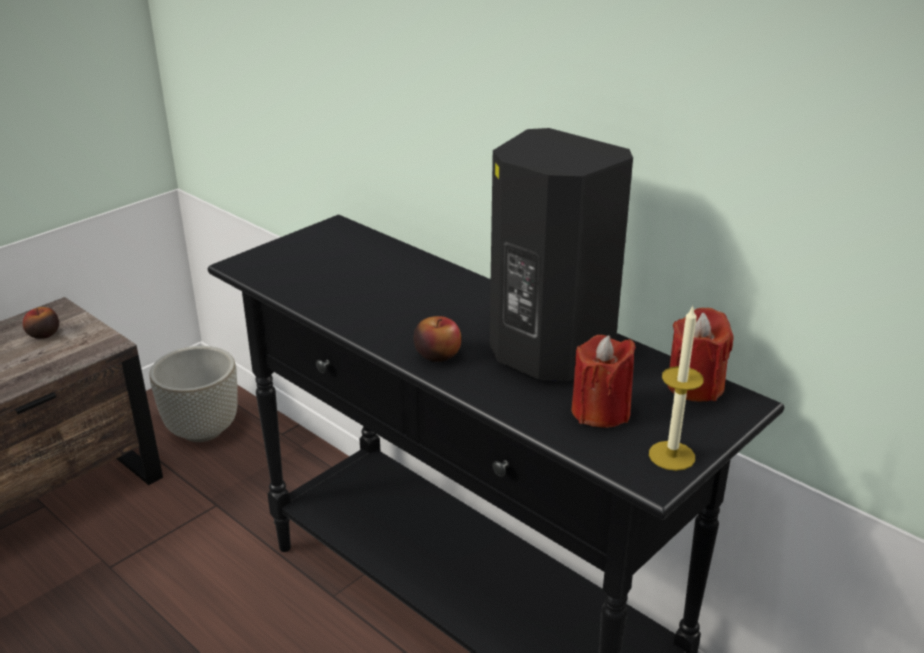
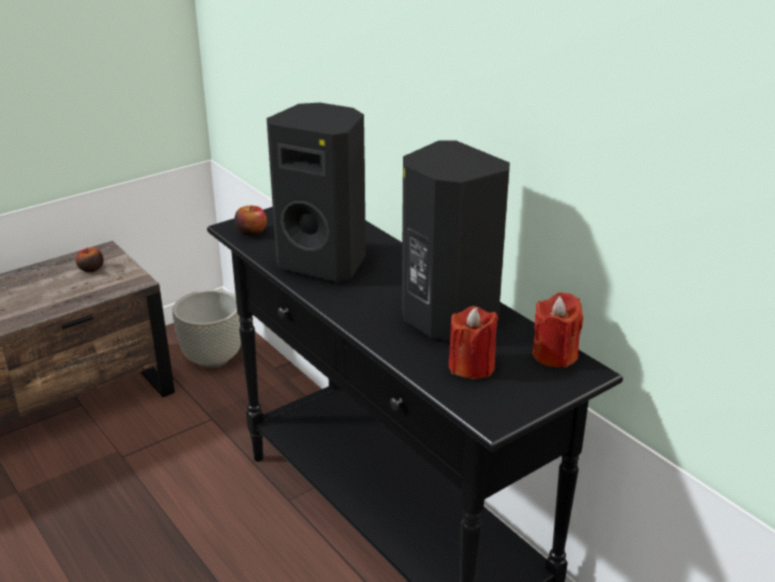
camera: 10 degrees right, 0 degrees up
apple [413,316,461,362] -> apple moved to [235,206,267,236]
candle [649,306,704,471] -> none
none -> black speaker [267,103,366,282]

